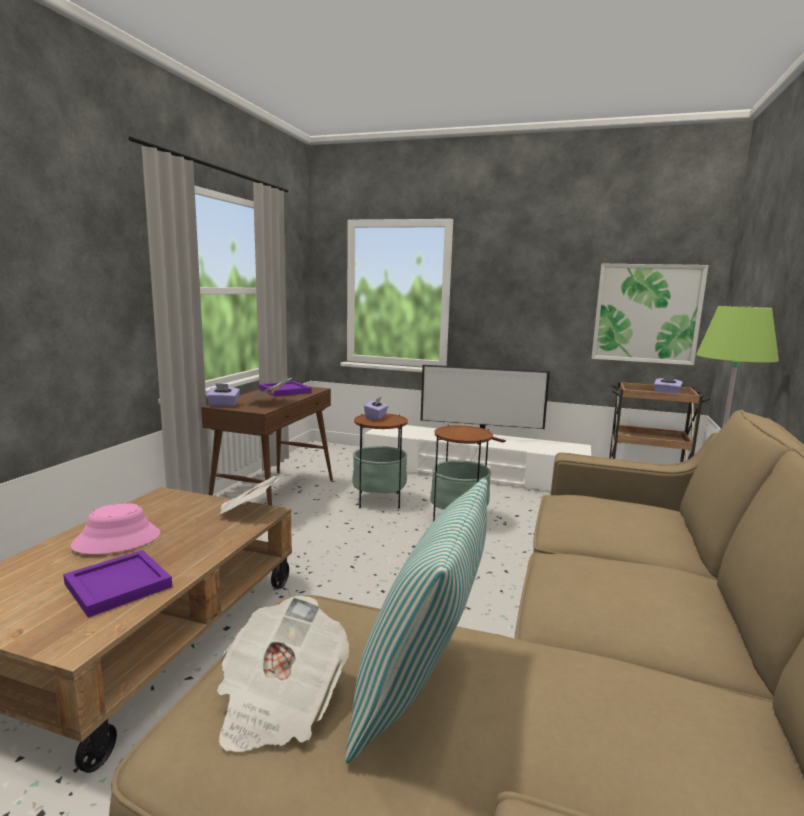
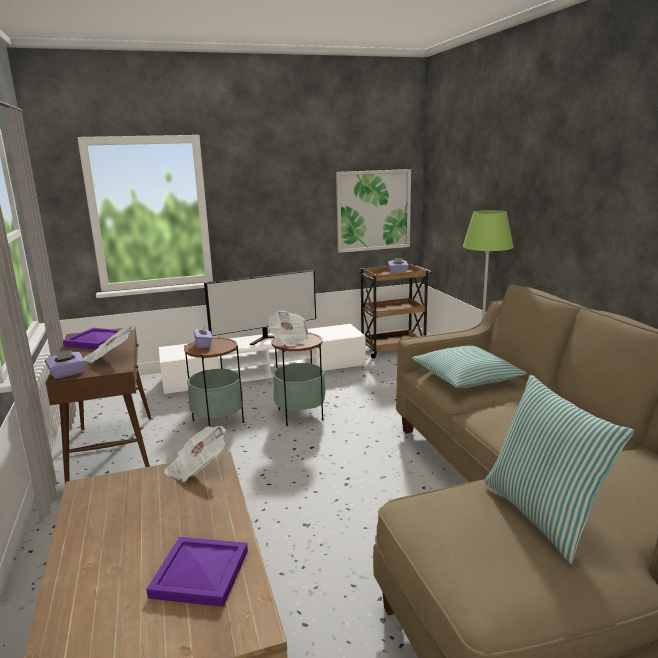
camera: 35 degrees left, 5 degrees up
pink hat [70,503,160,554] -> none
newspaper [217,596,349,752] -> newspaper moved to [268,311,309,346]
none -> pillow [412,345,527,388]

